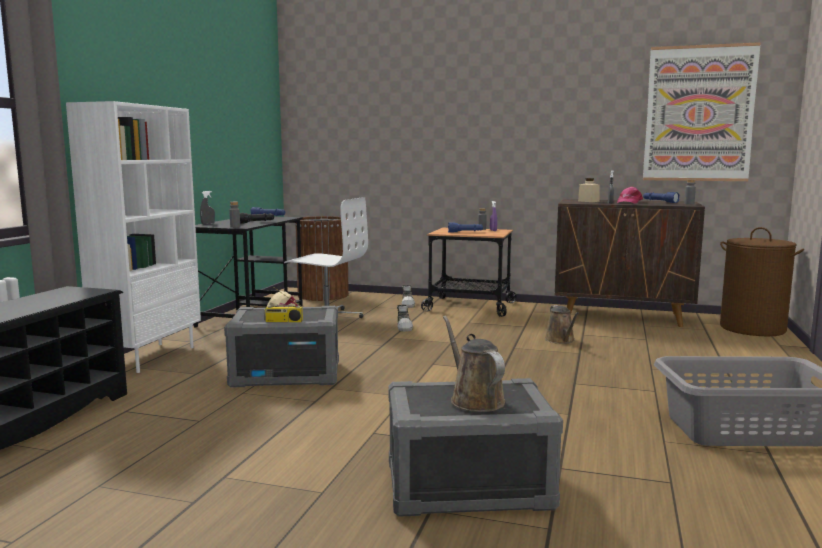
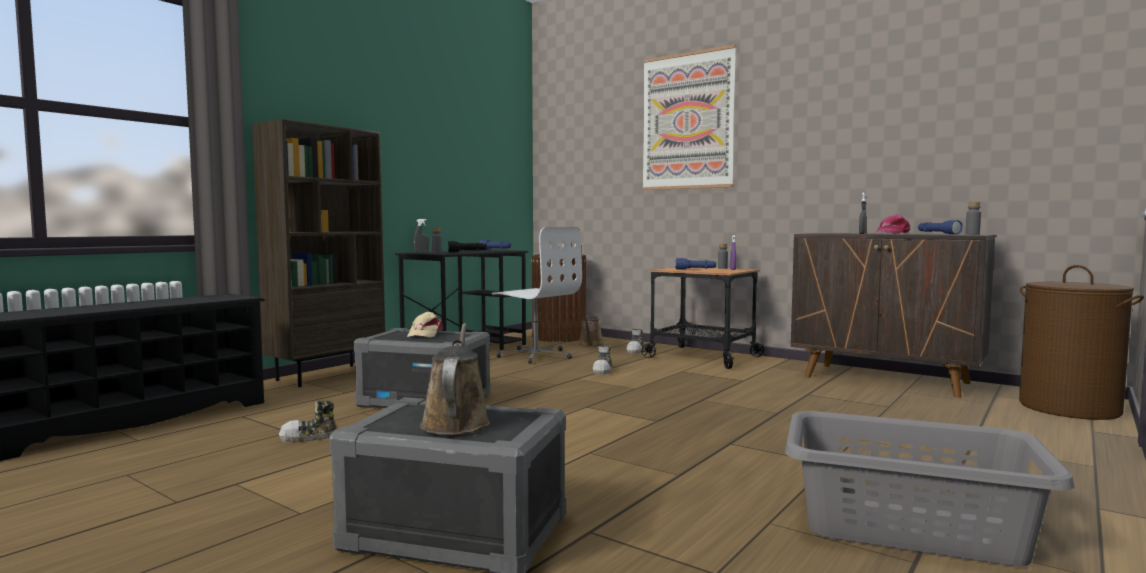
camera: 20 degrees right, 5 degrees down
white bookcase [66,101,201,373] -> brown bookcase [252,119,385,387]
radio [264,286,303,322] -> none
brown watering can [545,305,579,344] -> brown watering can moved to [578,315,604,347]
beige jar [578,178,599,202] -> none
picture [643,42,761,181] -> picture moved to [642,45,736,190]
none -> shoe [279,401,338,443]

